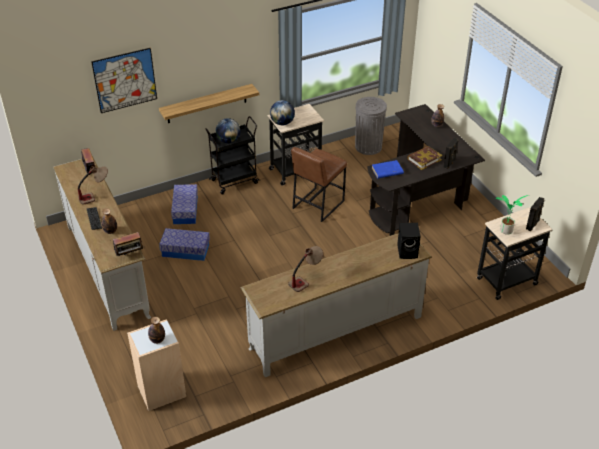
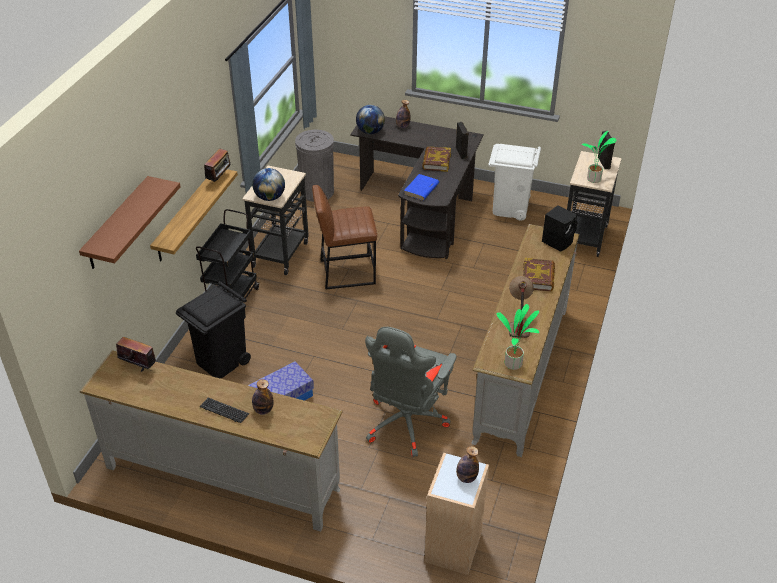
camera: 45 degrees left, 0 degrees up
table lamp [78,166,108,205] -> none
picture [91,48,157,113] -> brown shelf [79,176,180,269]
radio [113,232,145,256] -> radio moved to [204,148,231,182]
storage box [171,184,198,224] -> black trash can [176,281,251,378]
globe [216,118,240,143] -> globe moved to [356,105,385,134]
brown chair [291,147,347,222] -> brown chair turned 90 degrees clockwise [312,185,377,289]
none -> grey office chair [365,327,457,457]
none -> white trash can [488,144,541,221]
none -> potted plant [497,304,539,370]
none -> book [523,258,555,291]

